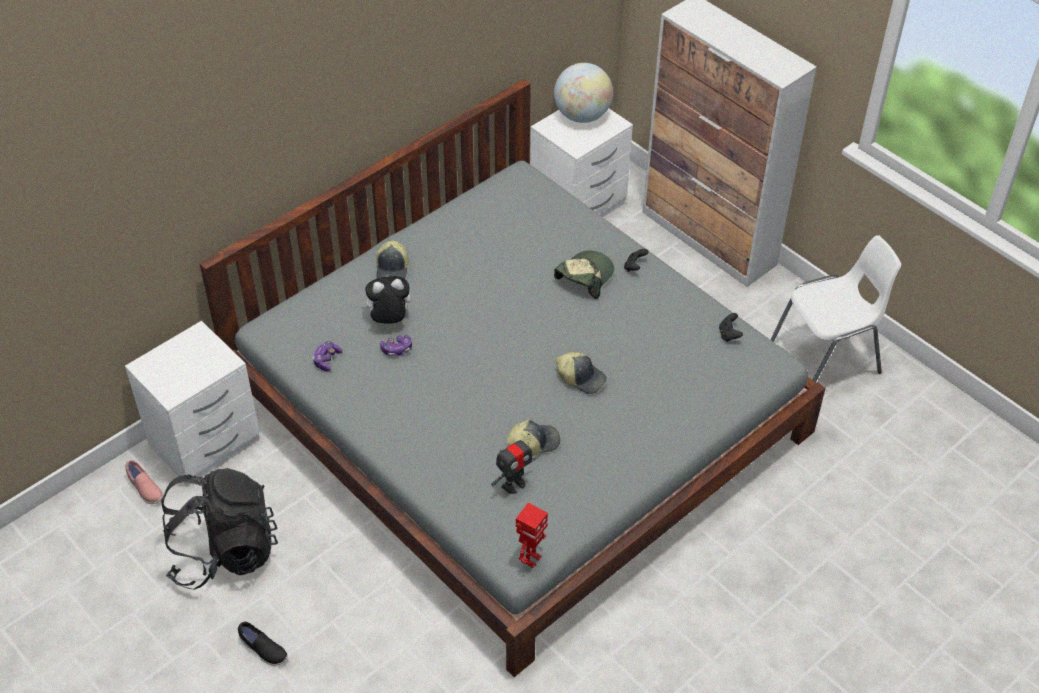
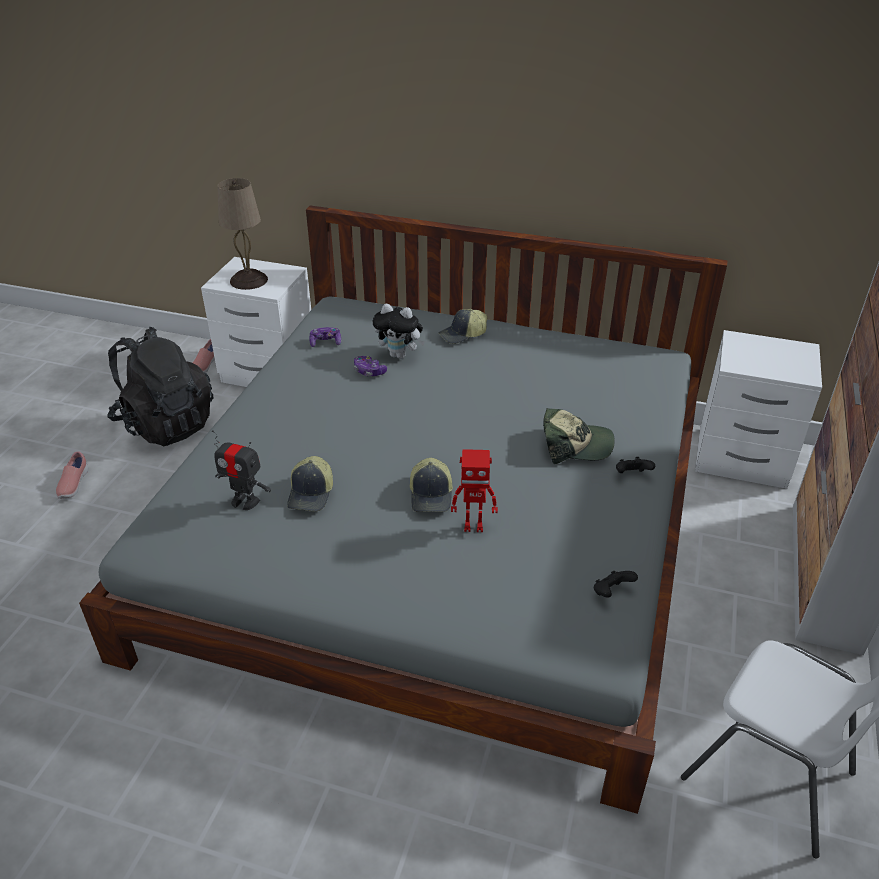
camera: 60 degrees right, 10 degrees down
black shoe [238,622,288,666] -> pink shoe [56,451,89,499]
plush toy [361,276,411,323] -> plush toy turned 150 degrees clockwise [373,303,425,359]
cap [506,420,560,456] -> cap turned 60 degrees clockwise [287,456,333,511]
toy robot [516,503,548,568] -> toy robot moved to [451,449,498,532]
globe [554,63,613,123] -> none
none -> beige table lamp [217,178,268,290]

